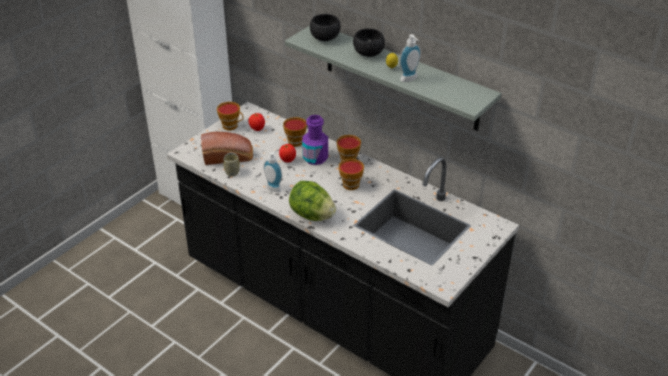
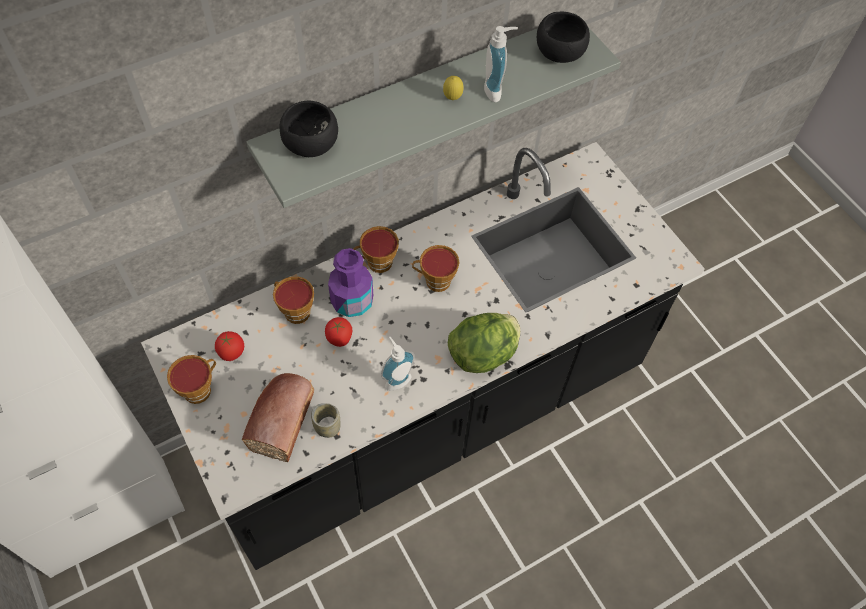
camera: 70 degrees left, 20 degrees up
black bowl [353,29,385,57] -> black bowl moved to [537,12,590,63]

